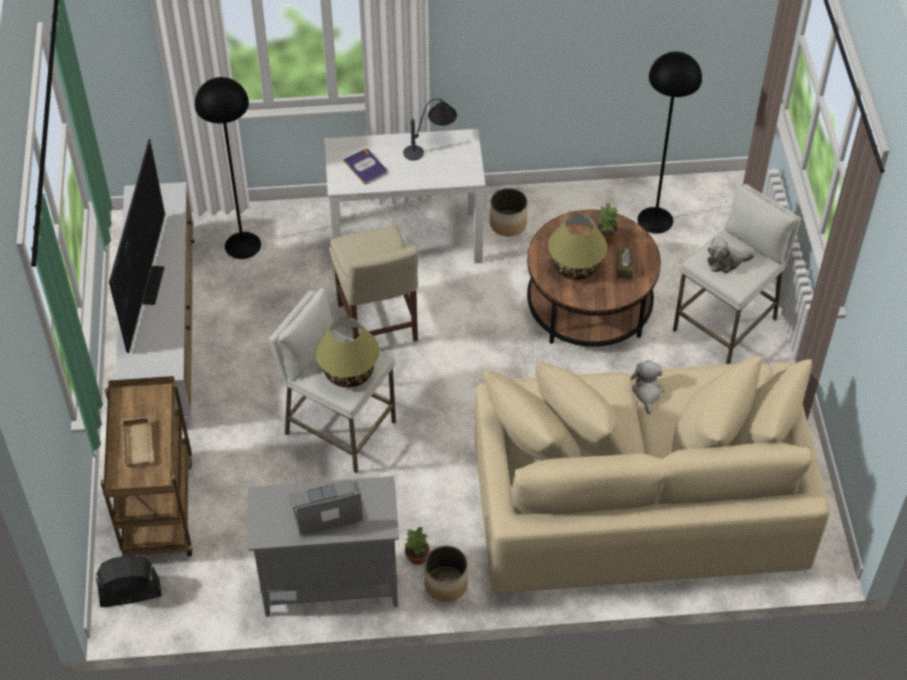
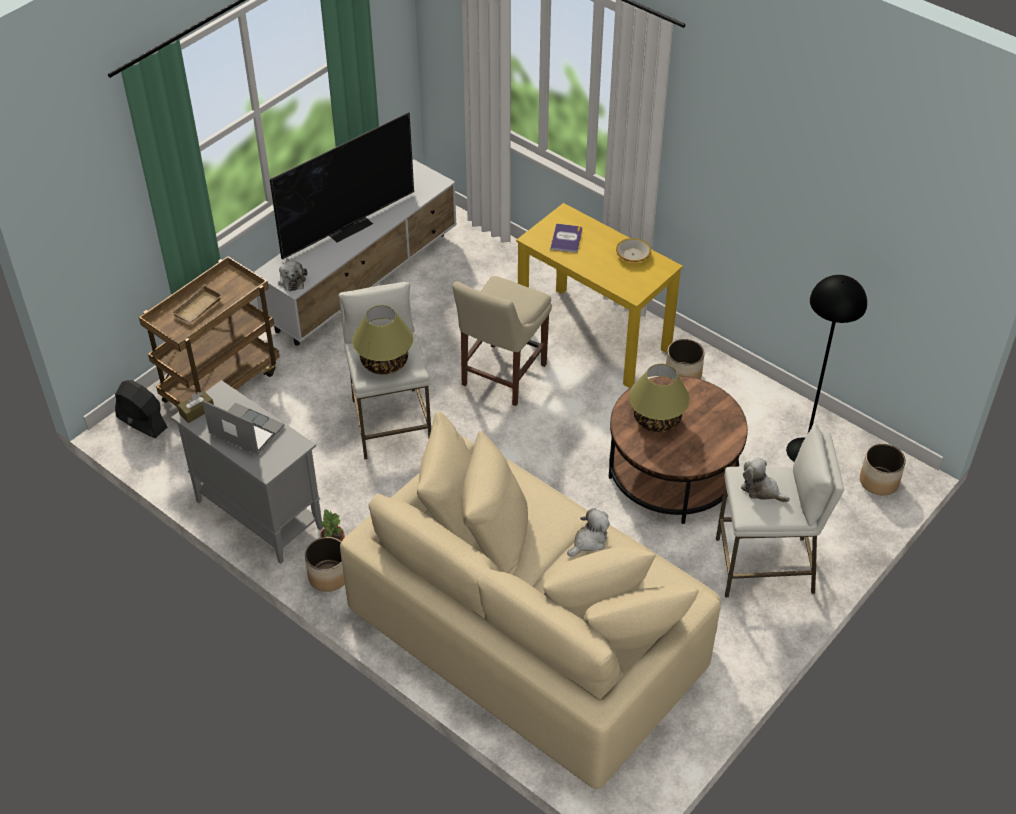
camera: 45 degrees right, 5 degrees down
black floor lamp [195,77,261,259] -> none
white desk [325,129,486,263] -> yellow desk [516,203,683,388]
table lamp [403,99,457,160] -> bowl [616,238,651,262]
potted plant [596,203,619,245] -> none
brown tissue box [617,248,634,279] -> brown tissue box moved to [177,390,214,423]
none -> plush toy [278,259,307,291]
none -> planter [860,444,906,495]

